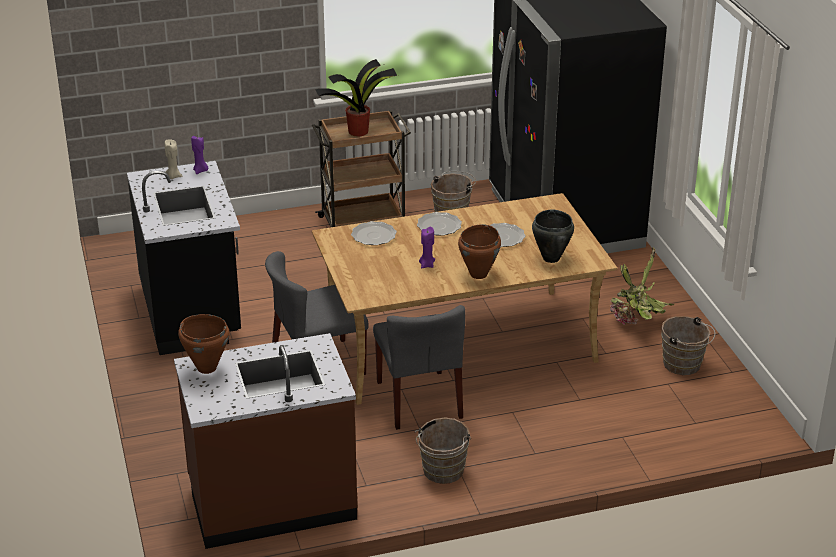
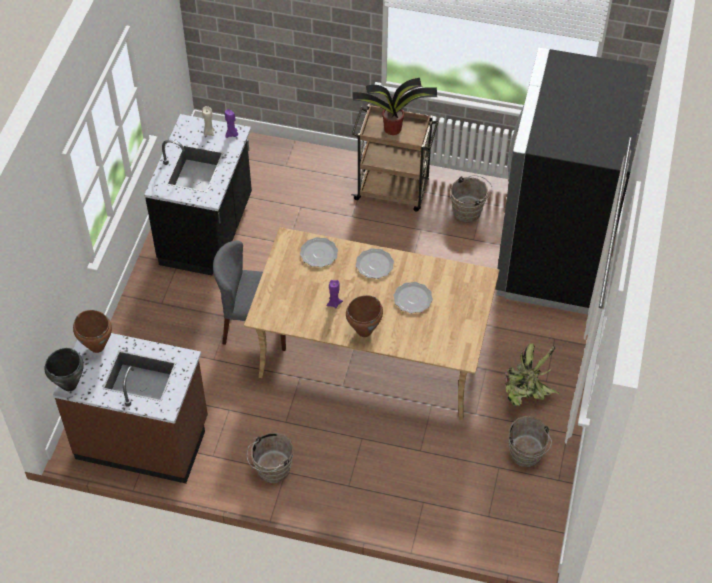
camera: 30 degrees right, 20 degrees up
grey chair [373,305,465,430] -> none
black cooking pot [532,210,574,263] -> black cooking pot moved to [44,348,84,391]

